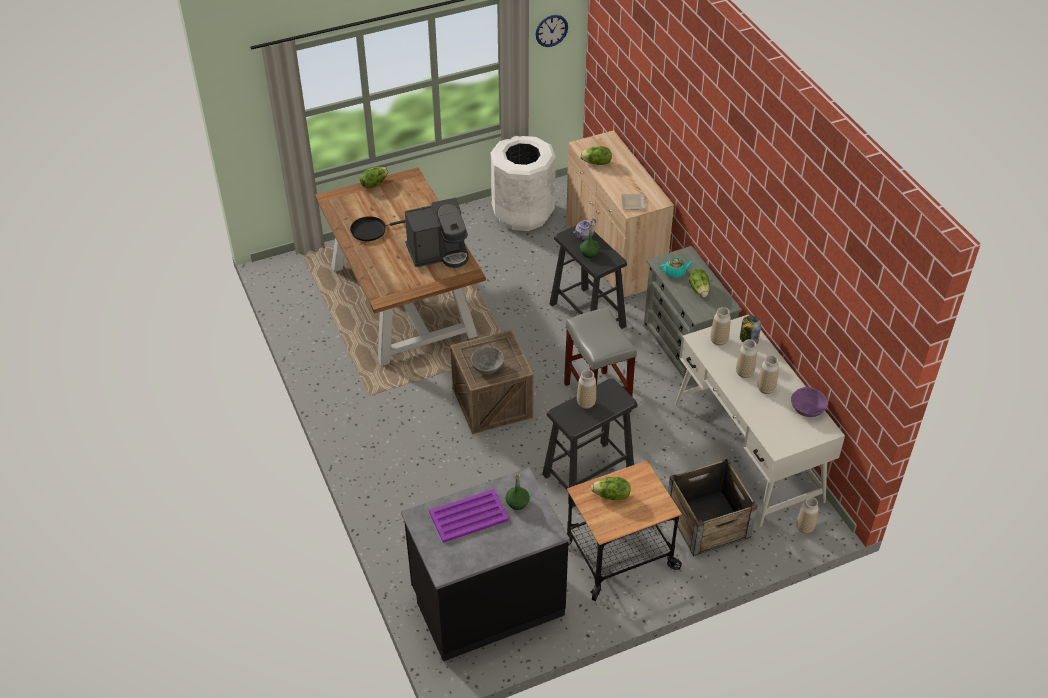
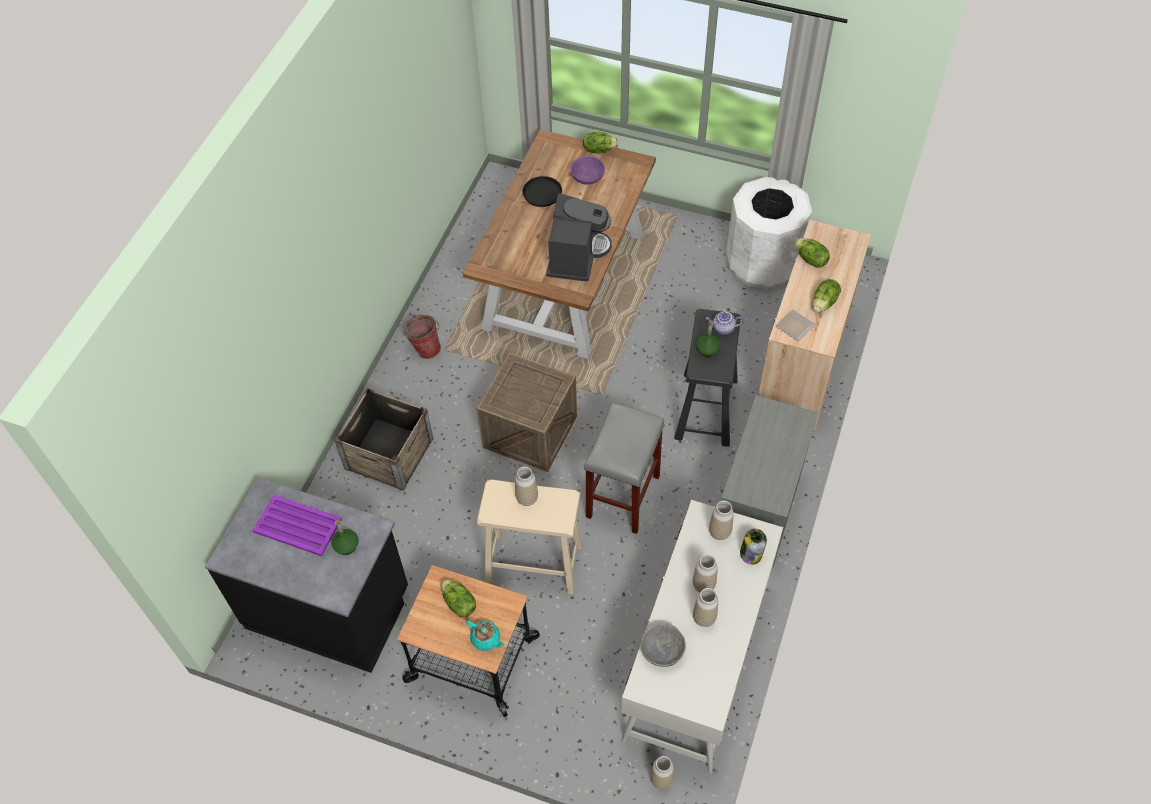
camera: 45 degrees right, 10 degrees up
coffee machine [405,198,469,268] -> coffee machine turned 105 degrees counterclockwise [546,193,612,282]
grey bowl [471,346,504,374] -> grey bowl moved to [641,623,686,667]
wall clock [535,15,568,47] -> none
black stool [542,379,638,508] -> beige stool [477,479,582,594]
turquoise teapot [659,257,694,278] -> turquoise teapot moved to [466,620,505,651]
crate [668,459,758,556] -> crate moved to [335,388,433,491]
lettuce [689,269,710,297] -> lettuce moved to [813,279,841,313]
purple bowl [791,387,828,417] -> purple bowl moved to [570,156,605,184]
none -> bucket [403,315,441,359]

